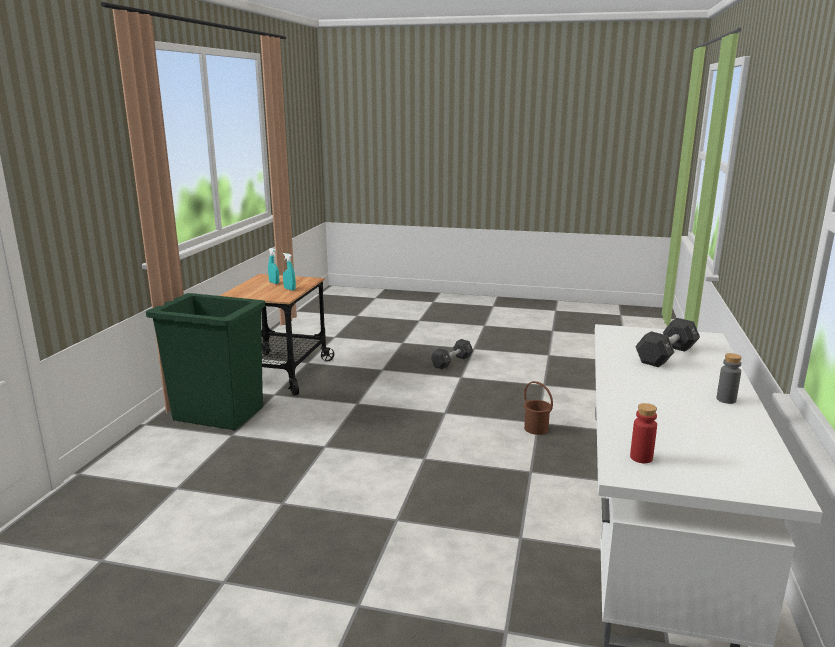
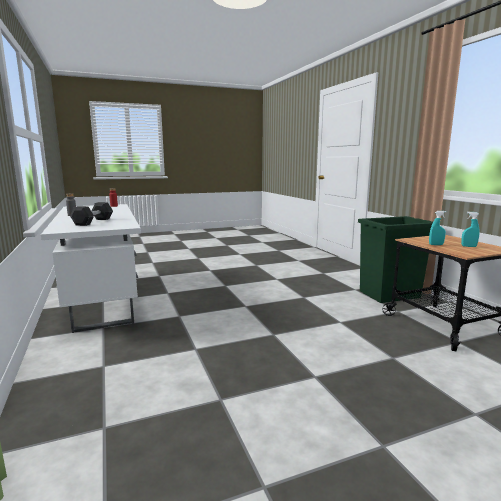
camera: 145 degrees right, 5 degrees down
black dumbbell [431,339,473,370] -> none
brown bucket [524,381,553,435] -> none

